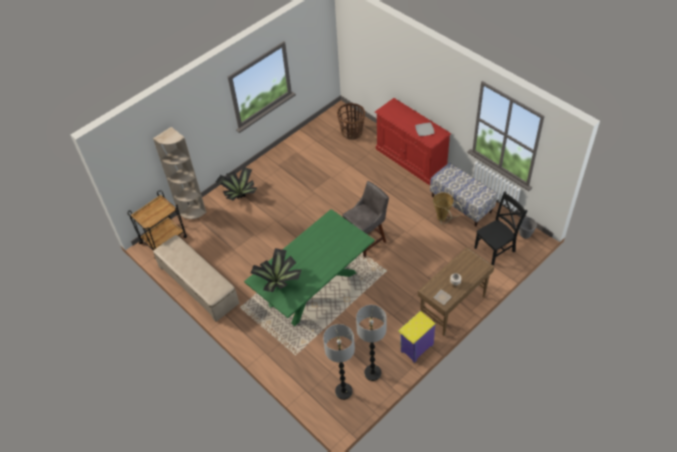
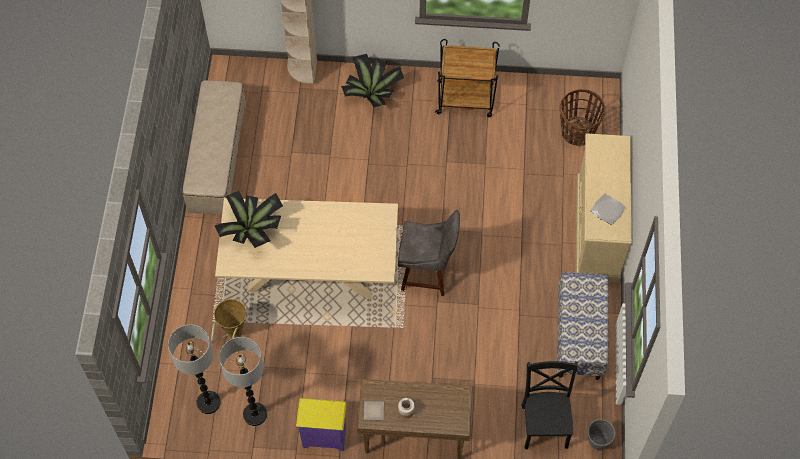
camera: 45 degrees right, 10 degrees up
brown cart [128,190,187,259] -> brown cart moved to [435,39,500,117]
green dining table [244,209,375,326] -> beige dining table [215,198,398,299]
red cabinet [375,98,451,185] -> beige cabinet [576,133,632,283]
basket [433,192,462,224] -> basket moved to [211,299,246,343]
black chair [474,191,527,265] -> black chair turned 105 degrees counterclockwise [521,361,578,449]

